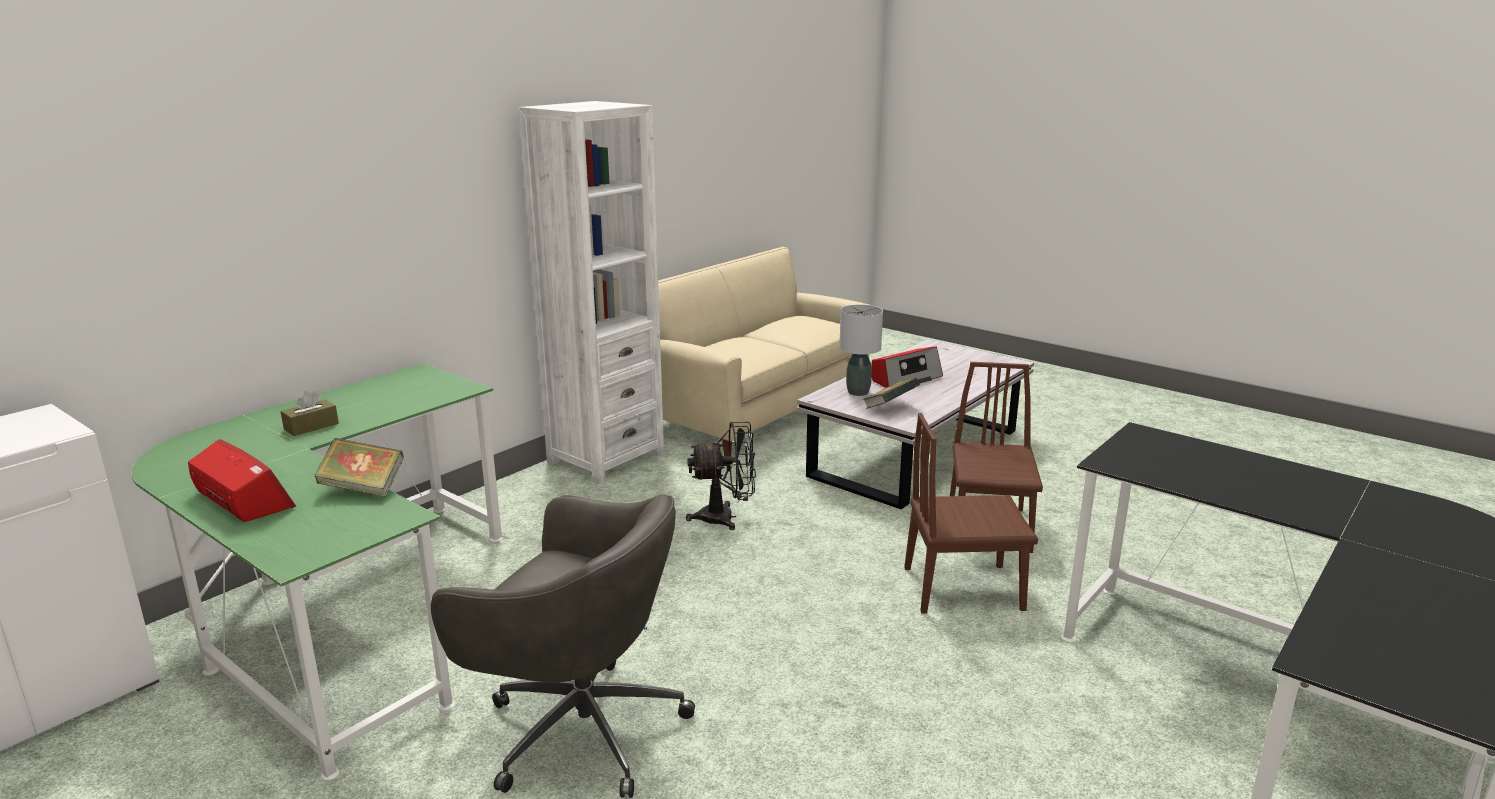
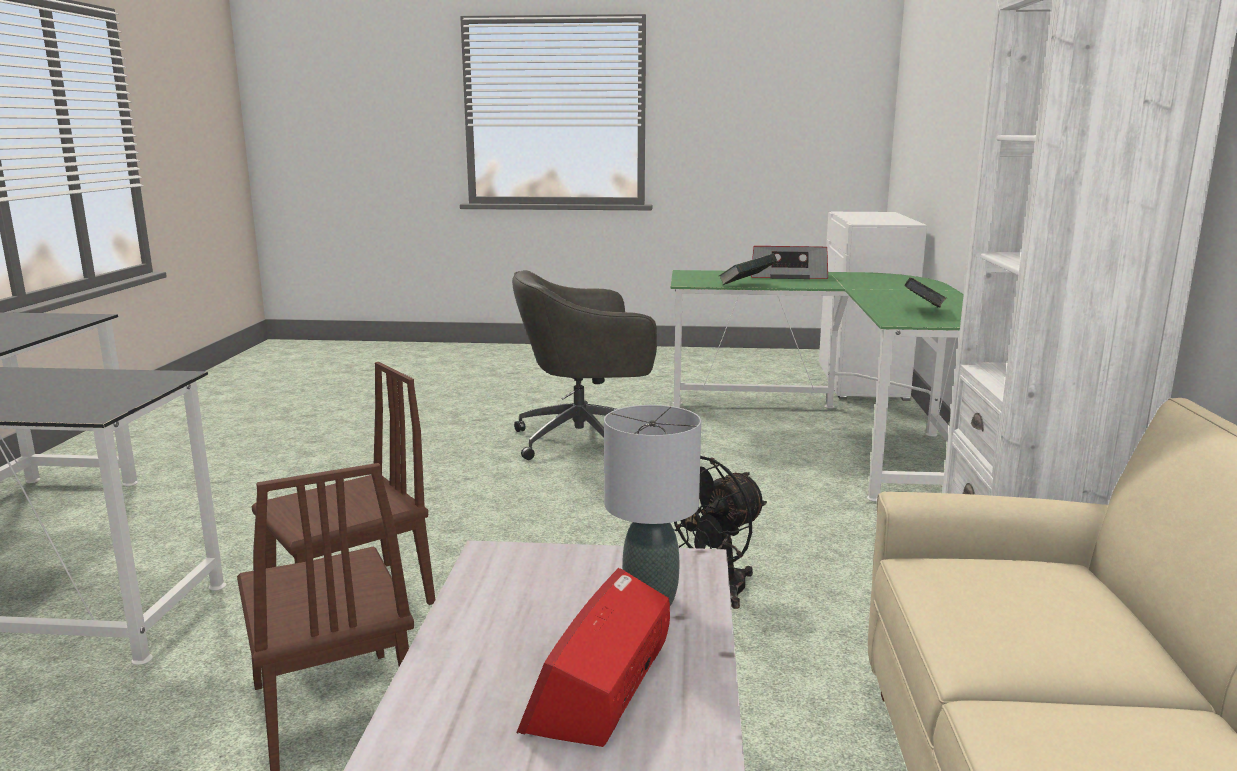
camera: 145 degrees right, 5 degrees down
brown tissue box [281,390,339,436] -> none
book [862,378,920,409] -> book moved to [904,277,947,308]

